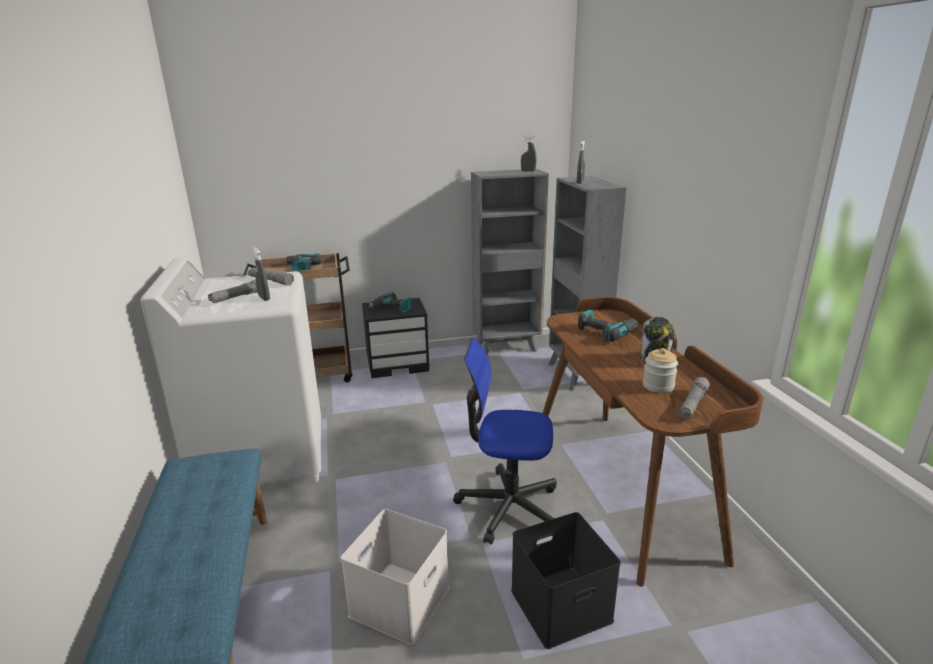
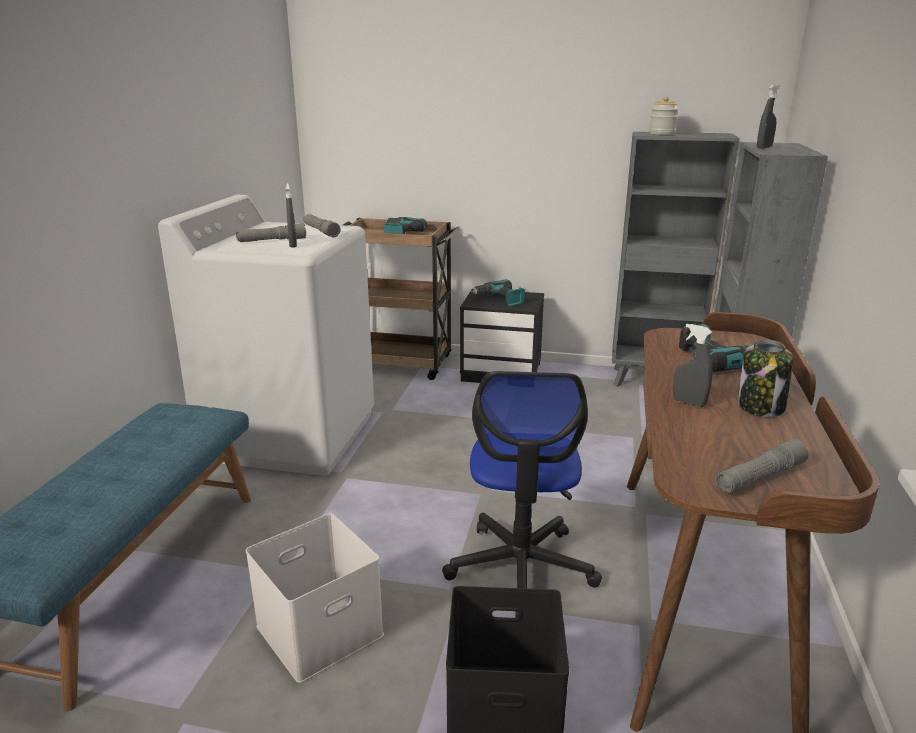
camera: 25 degrees right, 0 degrees up
office chair [453,338,557,544] -> office chair turned 120 degrees counterclockwise [442,371,602,617]
grey spray bottle [521,135,537,172] -> grey spray bottle moved to [673,324,712,407]
jar [643,348,678,393] -> jar moved to [649,96,679,135]

